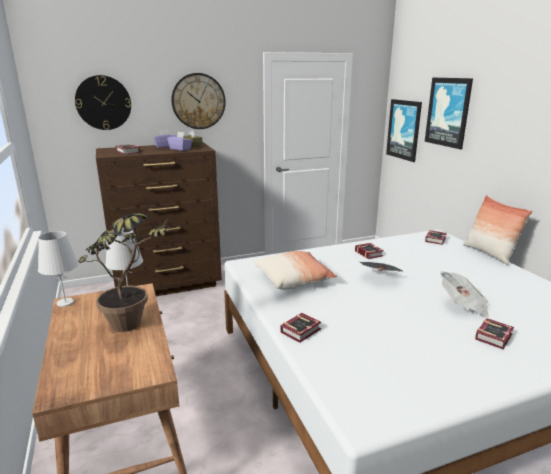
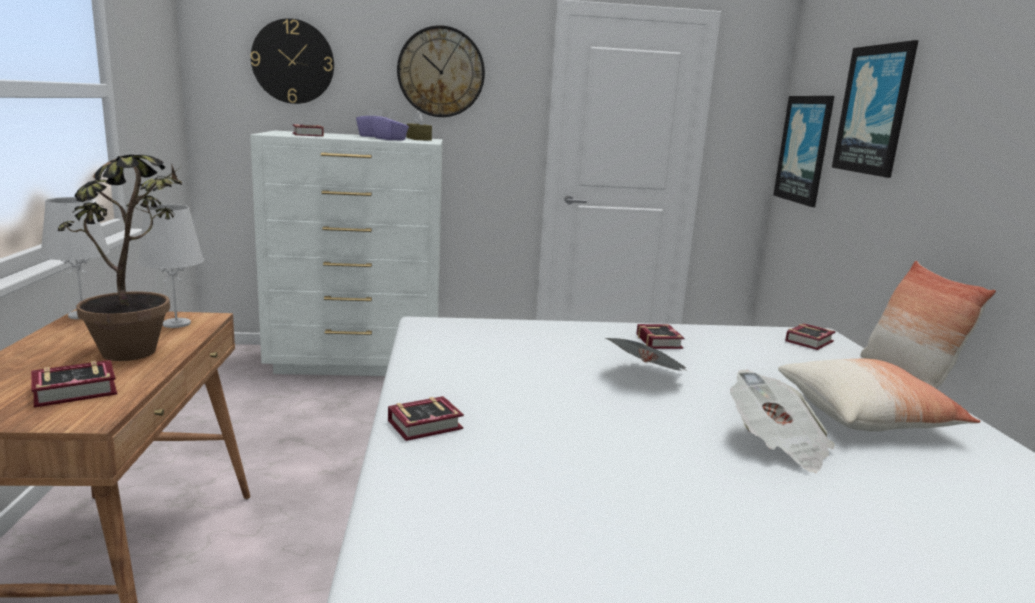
camera: 15 degrees right, 5 degrees down
brown dresser [96,143,222,296] -> white dresser [250,130,443,376]
pillow [253,251,337,290] -> pillow moved to [778,359,981,432]
book [475,318,514,349] -> book moved to [31,360,117,408]

